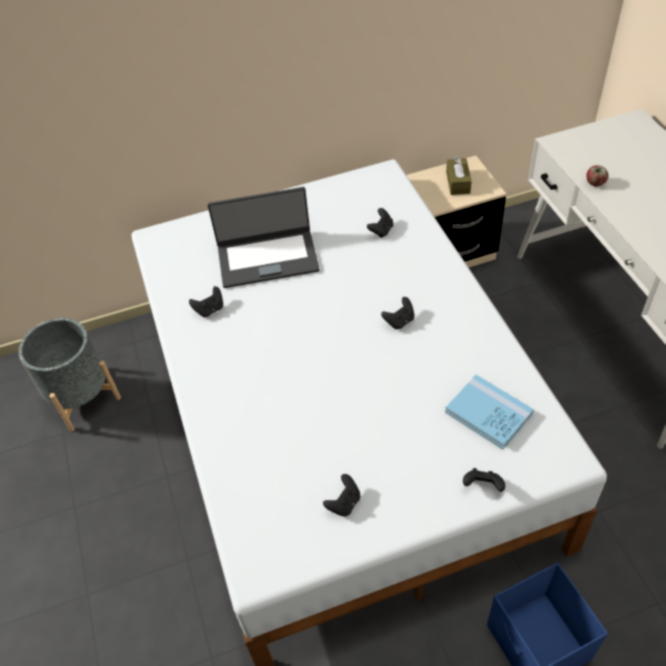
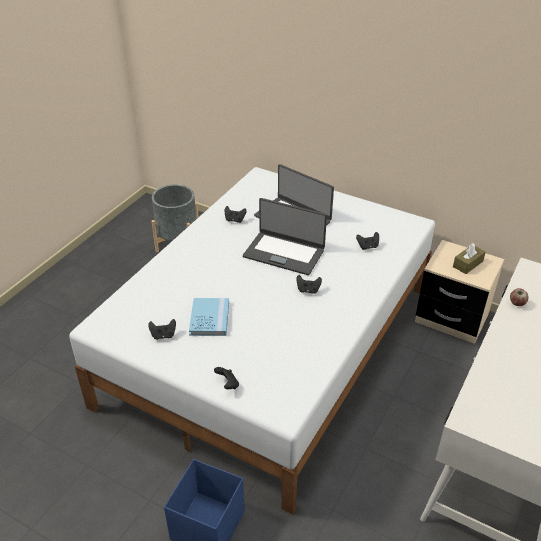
camera: 45 degrees right, 10 degrees down
blue book [445,375,534,450] -> blue book moved to [189,298,229,336]
none -> laptop [243,198,327,275]

